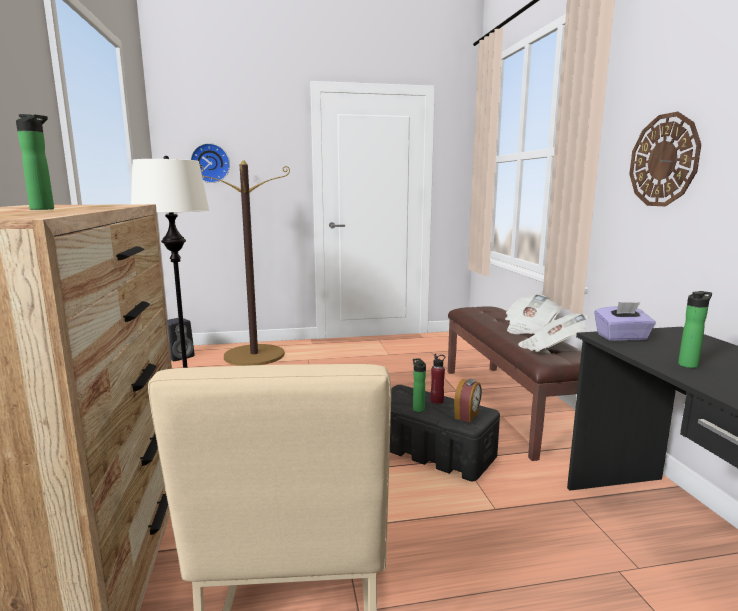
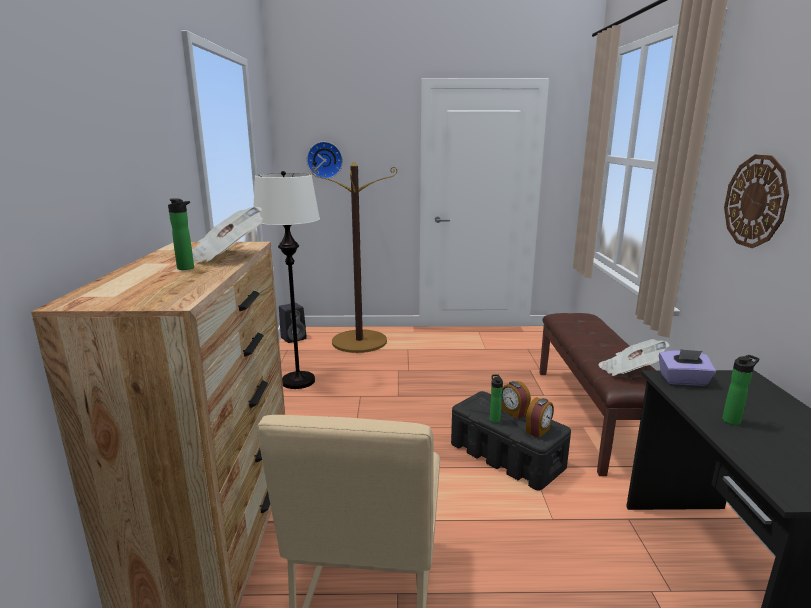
camera: 10 degrees right, 5 degrees up
red bottle [430,354,445,404] -> alarm clock [502,381,531,419]
newspaper [505,294,560,334] -> newspaper moved to [192,207,263,262]

